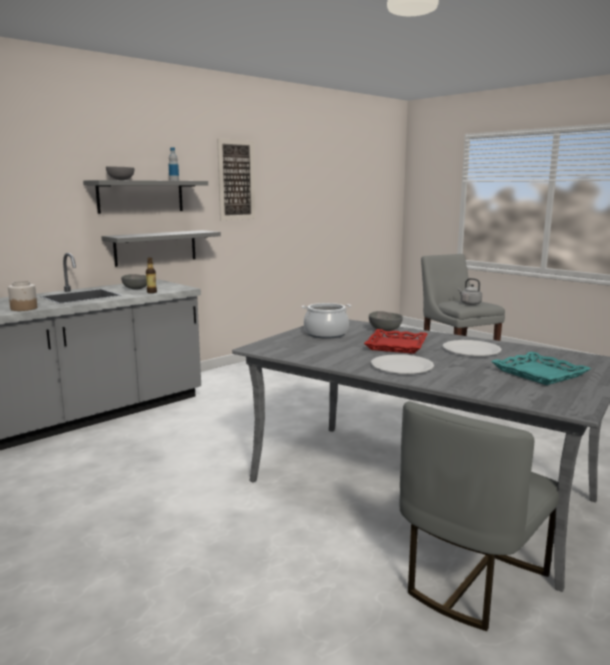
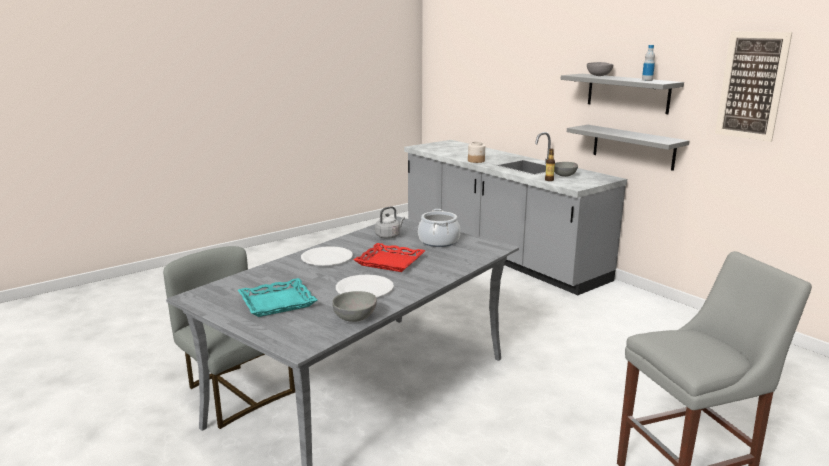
camera: 95 degrees right, 5 degrees up
grey bowl [369,311,403,331] -> grey bowl moved to [332,291,377,322]
grey kettle [458,278,482,305] -> grey kettle moved to [375,206,405,239]

